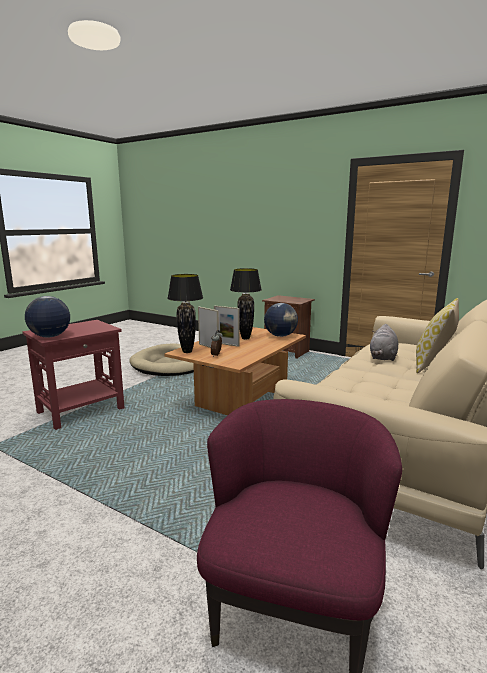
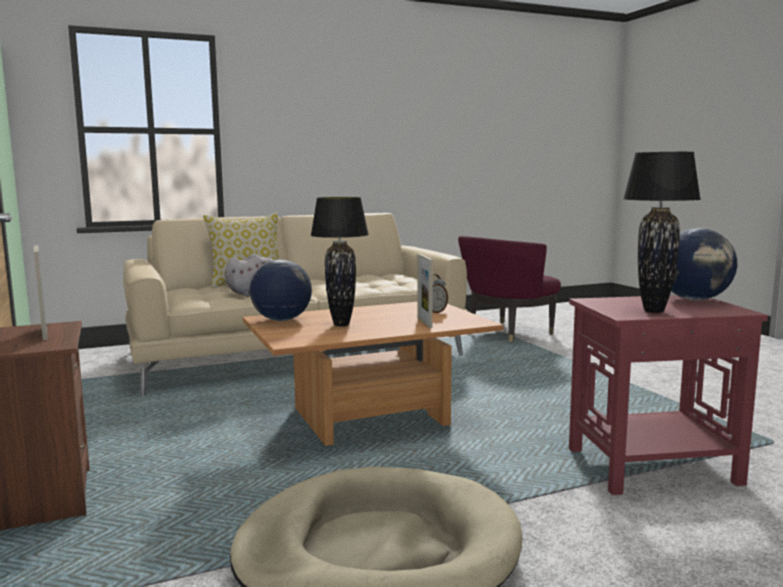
camera: 145 degrees left, 5 degrees down
black table lamp [167,274,203,353] -> black table lamp moved to [623,152,701,313]
picture frame [214,306,240,347] -> picture frame moved to [34,246,48,340]

